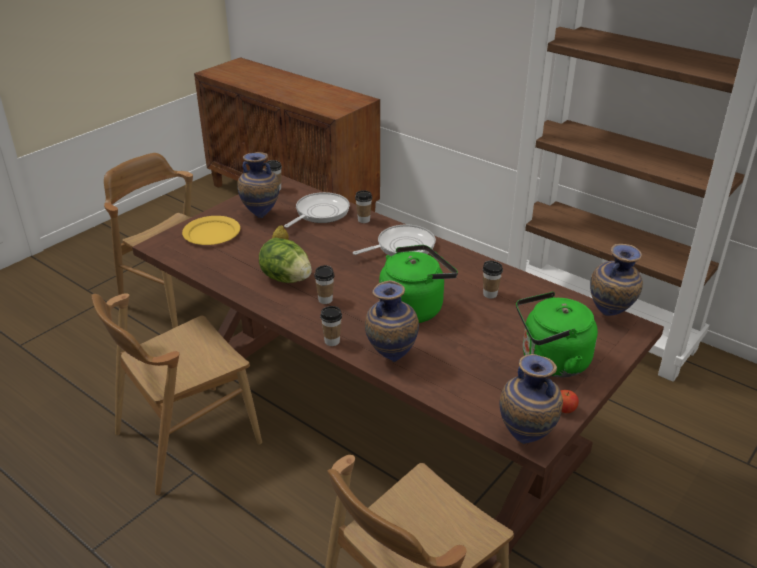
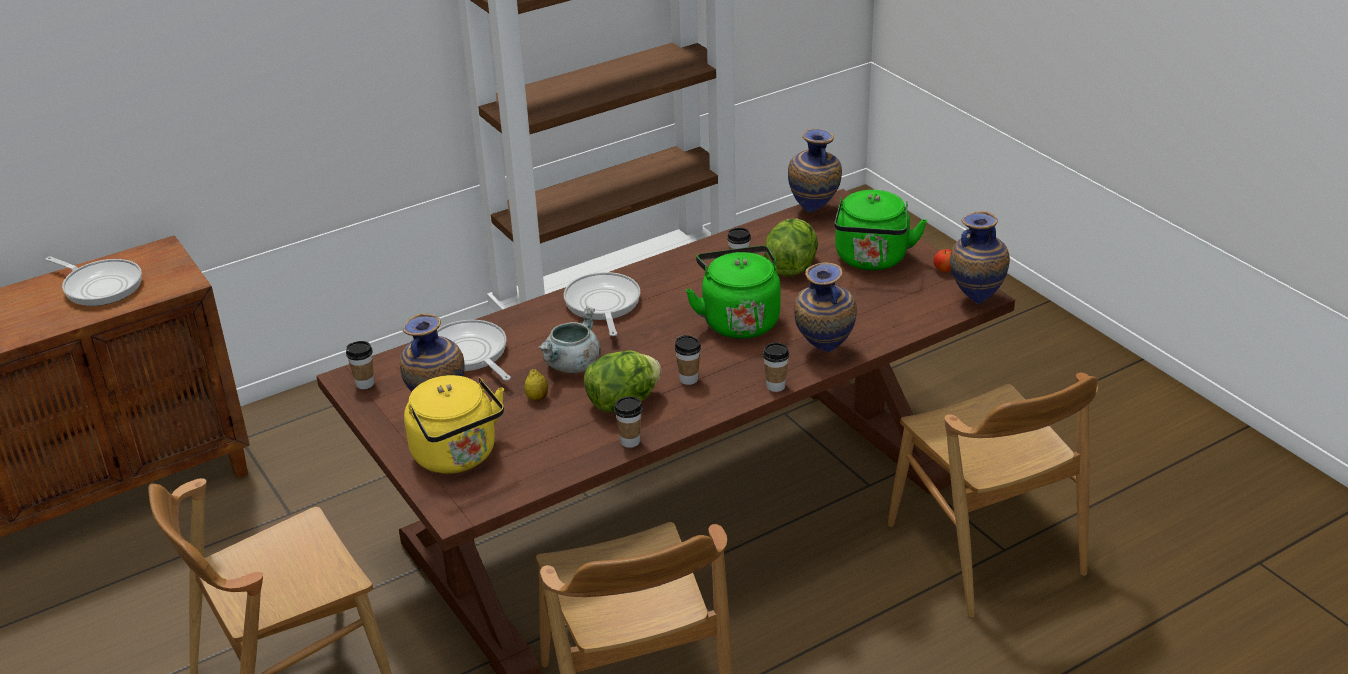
camera: 70 degrees left, 0 degrees up
yellow plate [182,216,240,245] -> yellow kettle [404,375,504,474]
cup [355,190,372,223] -> cup moved to [614,396,642,448]
none -> frying pan [45,256,142,306]
none -> grey cooking pot [538,306,601,373]
none -> lettuce [764,219,818,276]

